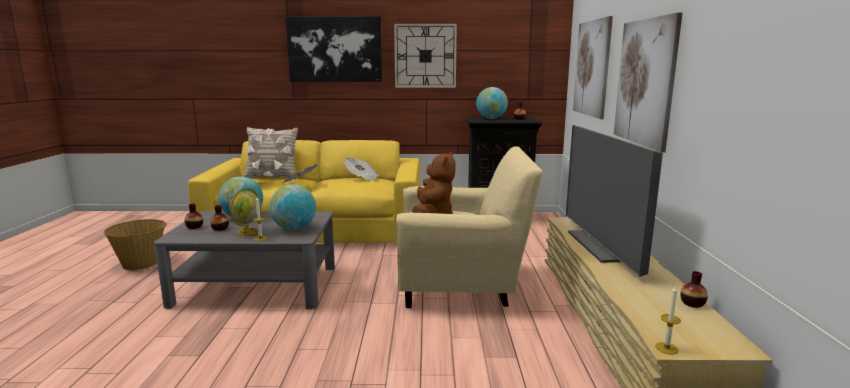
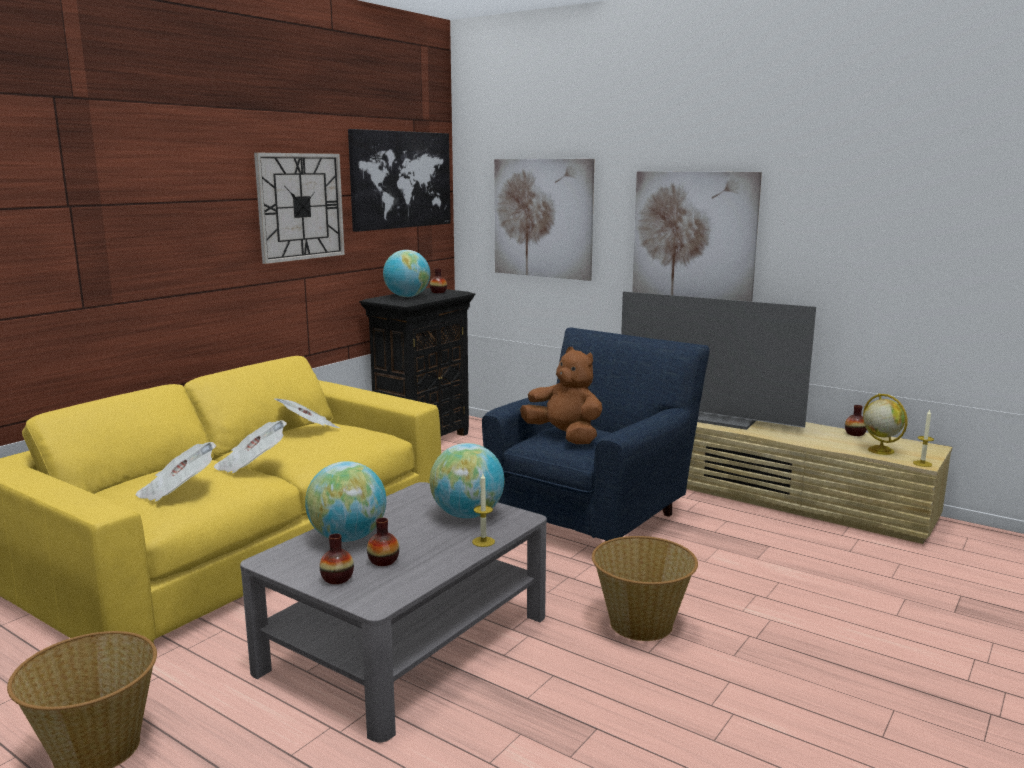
camera: 55 degrees left, 0 degrees up
globe [230,187,262,235] -> globe moved to [863,393,907,455]
beige pillow [244,127,298,180] -> none
picture [285,16,382,82] -> picture moved to [348,129,451,232]
beige armchair [396,146,543,308] -> blue armchair [482,327,710,541]
none -> basket [592,536,698,641]

